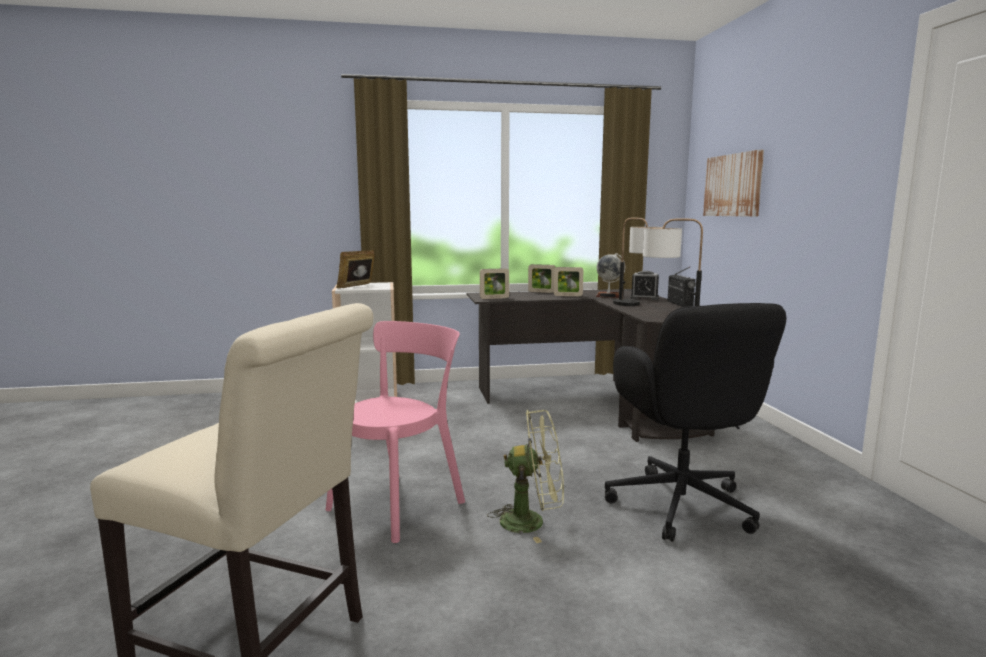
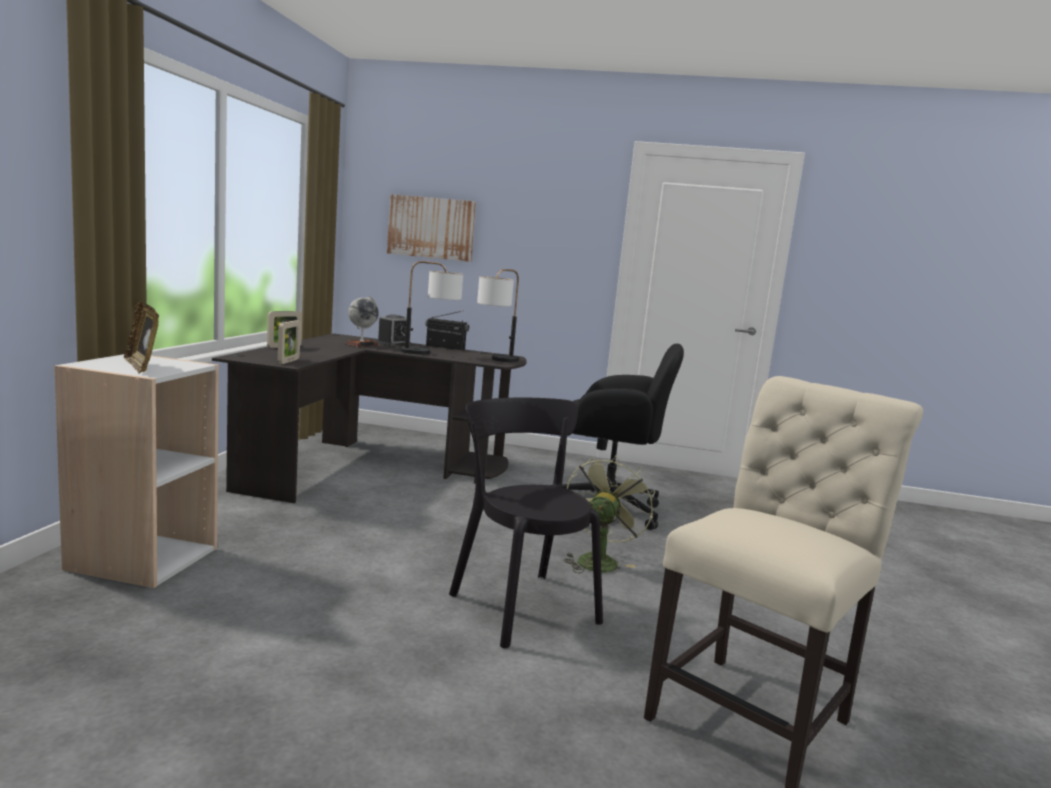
camera: 70 degrees left, 0 degrees up
pink chair [326,321,465,543] -> black chair [449,398,603,649]
picture frame [554,267,584,296] -> none

